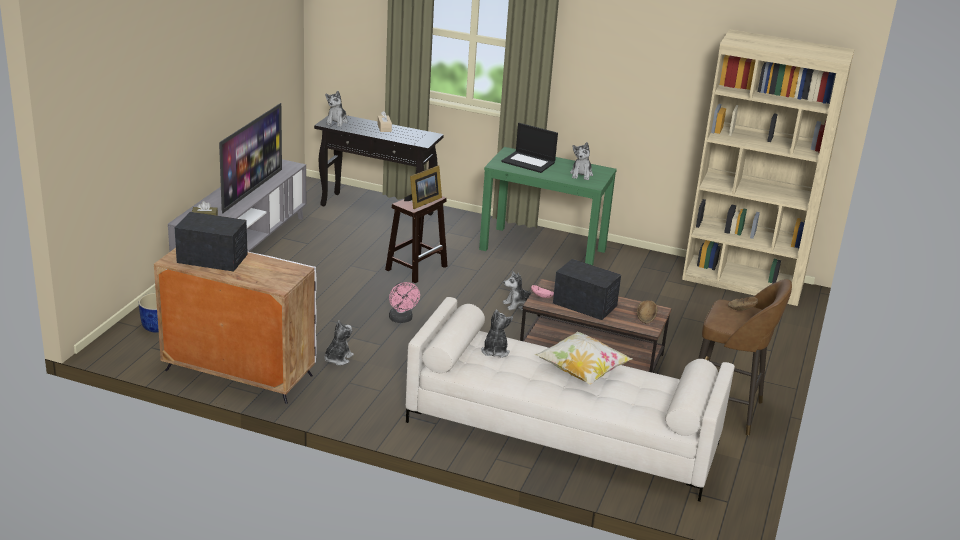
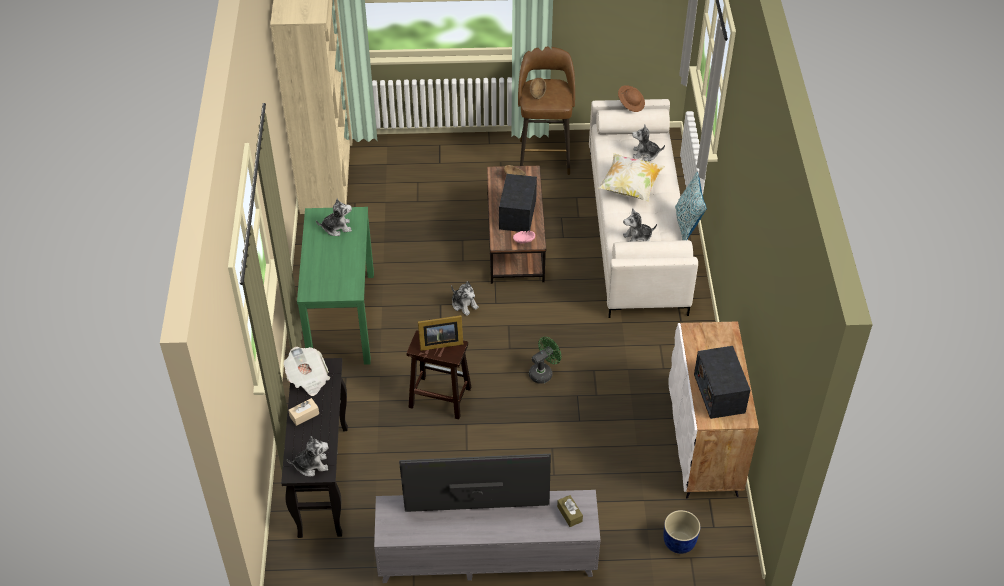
camera: 110 degrees left, 20 degrees up
plush toy [324,320,354,365] -> plush toy moved to [632,125,665,161]
pink fan [389,282,420,323] -> green fan [529,337,561,384]
picture frame [404,165,442,209] -> picture frame turned 150 degrees clockwise [418,315,463,351]
laptop [501,123,558,173] -> none
none -> newspaper [284,347,330,396]
none -> brown hat [618,85,645,112]
none -> pillow [675,172,707,240]

